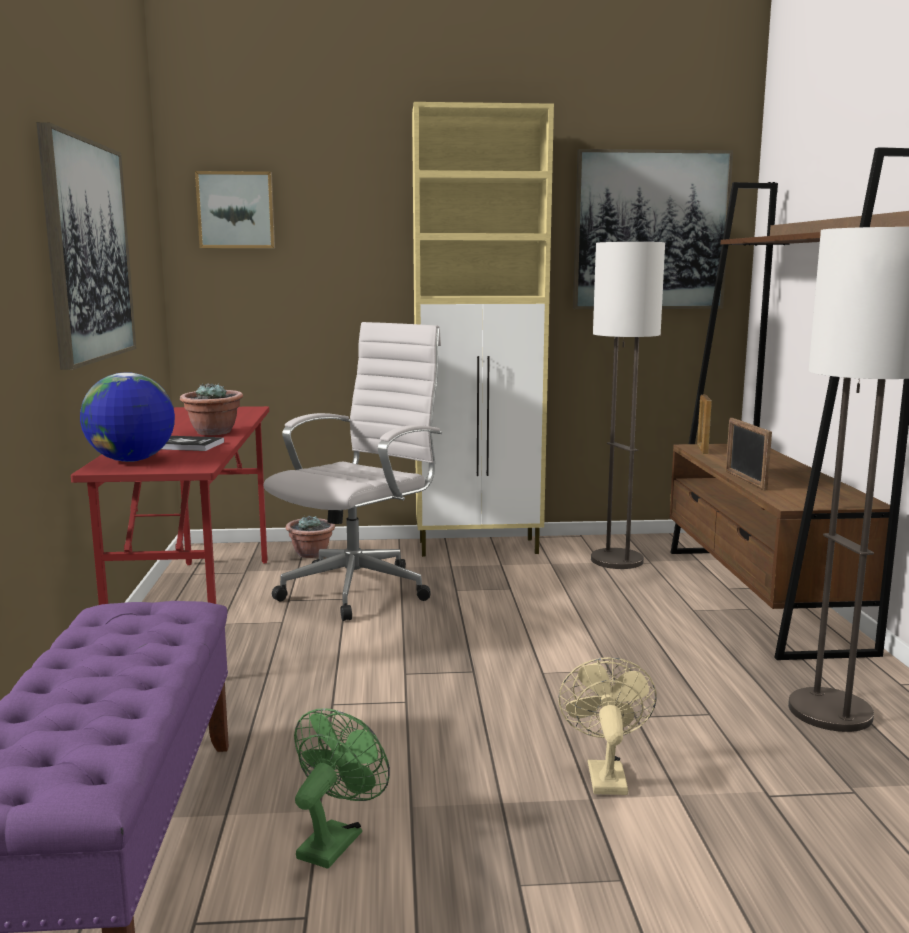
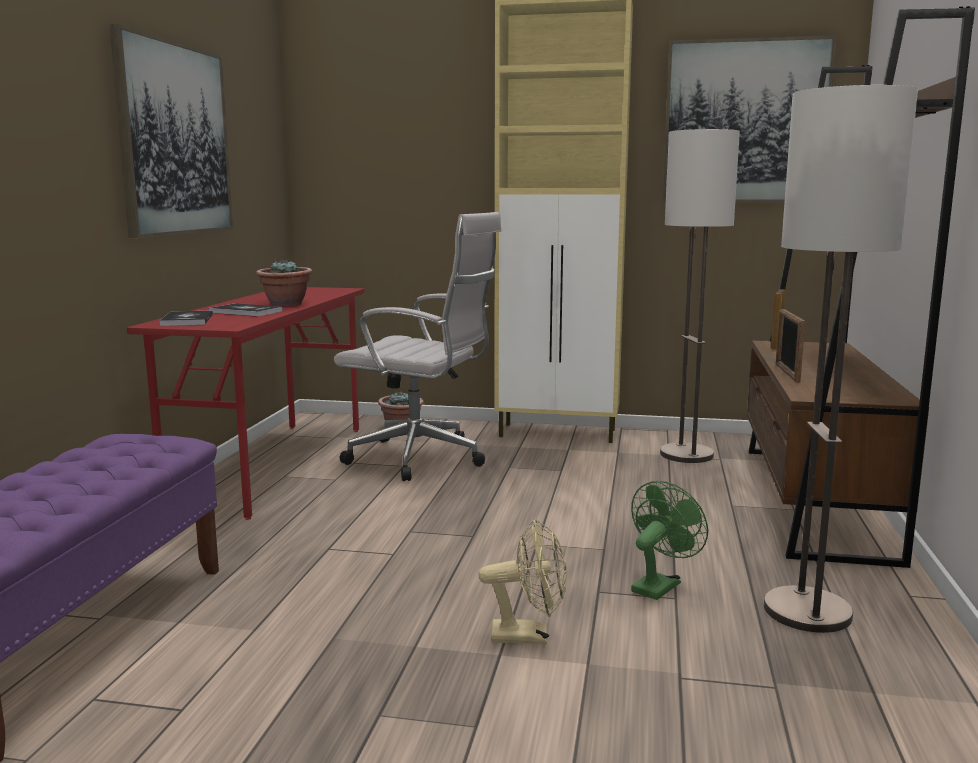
camera: 15 degrees right, 0 degrees up
globe [80,372,175,462] -> book [160,310,213,326]
picture [195,171,275,248] -> none
white office chair [263,322,442,621] -> white office chair turned 60 degrees clockwise [334,212,502,481]
green fan [294,708,390,869] -> green fan moved to [631,481,708,600]
beige fan [558,657,657,795] -> beige fan turned 75 degrees clockwise [478,519,567,644]

